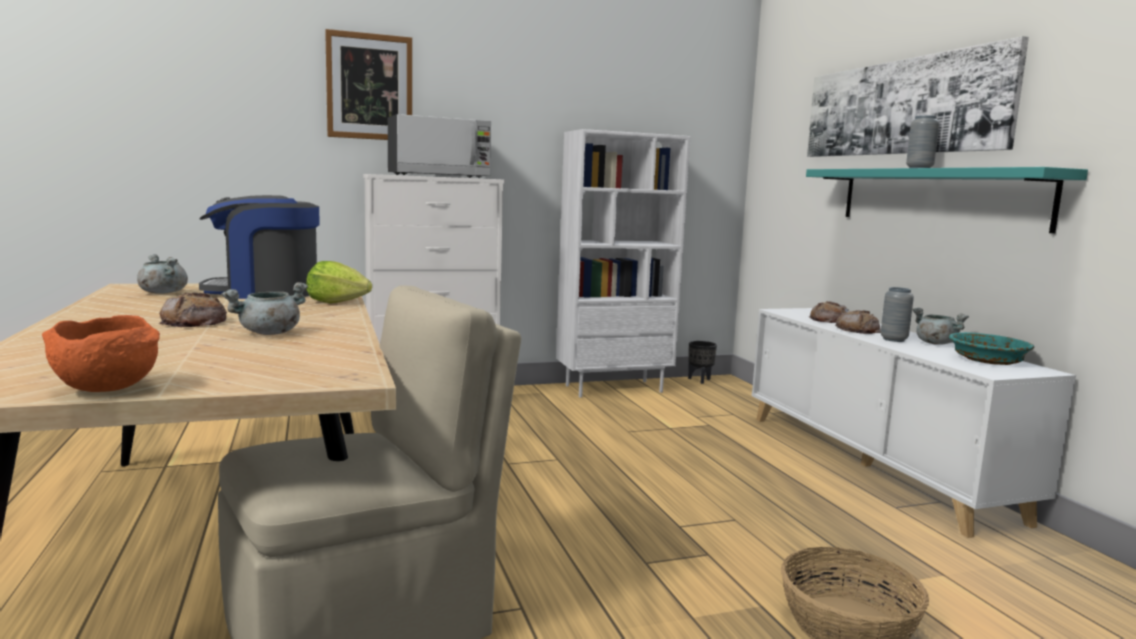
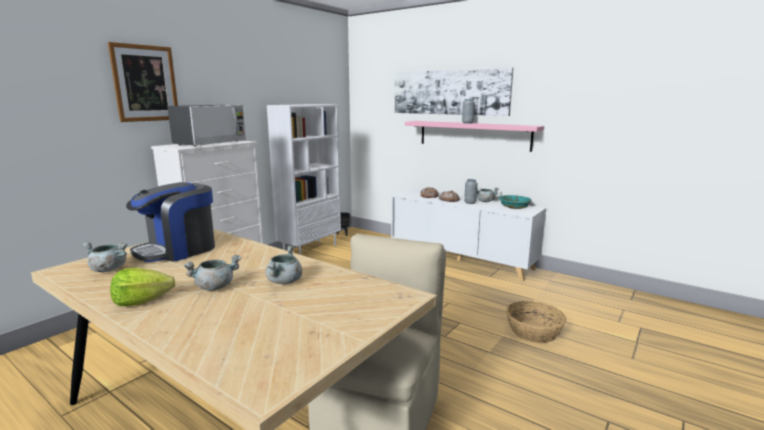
camera: 35 degrees left, 5 degrees up
orange bowl [42,315,160,392] -> none
bread [159,292,227,327] -> grey cooking pot [183,255,241,291]
lettuce [306,261,372,303] -> lettuce moved to [110,268,175,306]
turquoise shelf [806,167,1088,234] -> pink shelf [405,121,544,152]

